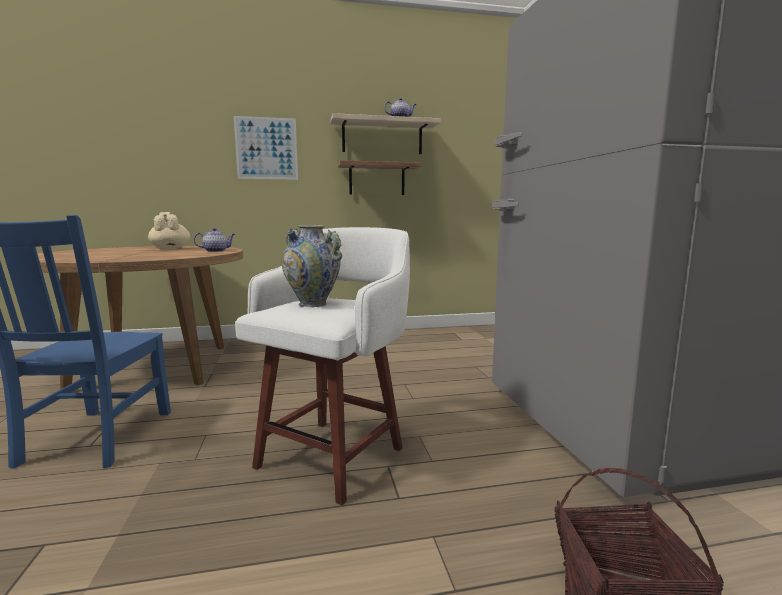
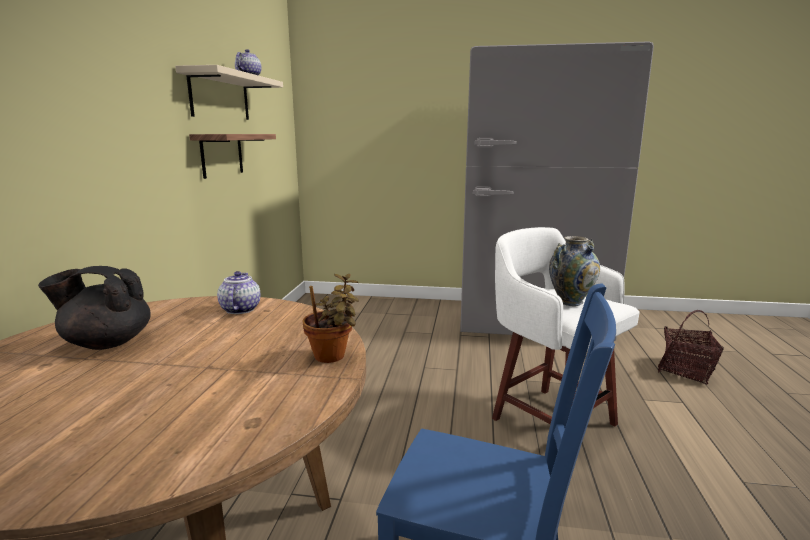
camera: 70 degrees left, 5 degrees up
beige teapot [148,212,190,250] -> black teapot [38,266,150,350]
picture [234,116,298,180] -> none
none -> potted plant [303,274,359,363]

